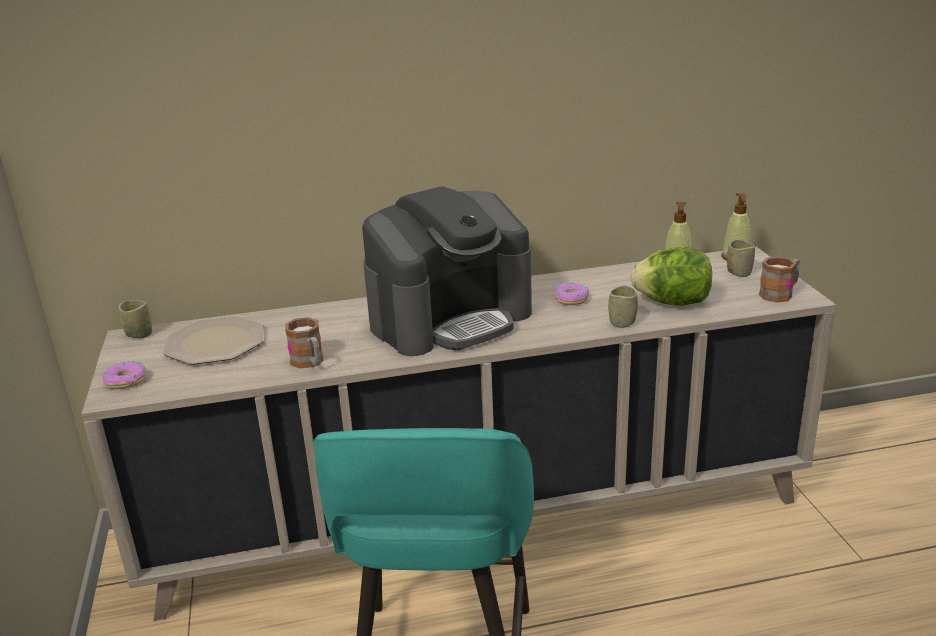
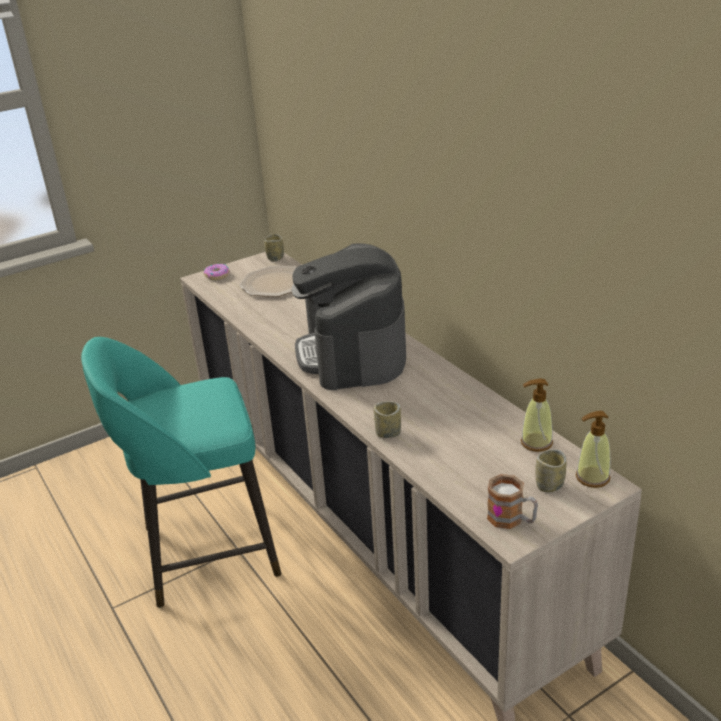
camera: 70 degrees right, 5 degrees up
mug [285,317,323,368] -> none
coffee machine [362,186,532,356] -> coffee machine turned 45 degrees clockwise [292,243,406,390]
donut [554,282,589,305] -> none
lettuce [630,247,712,306] -> none

